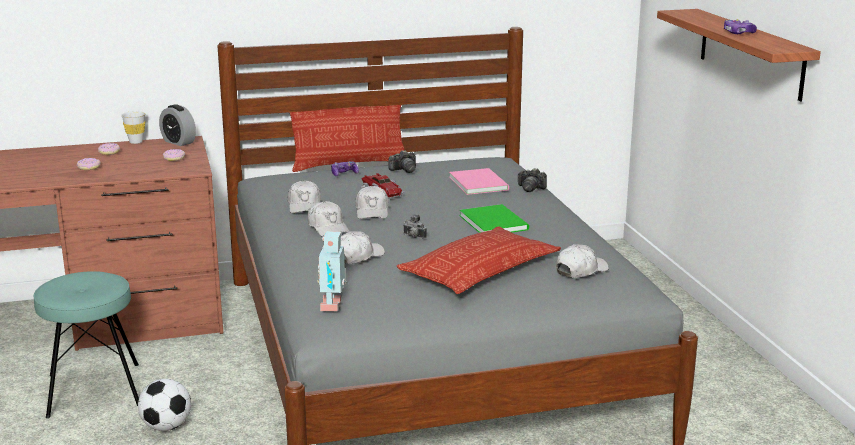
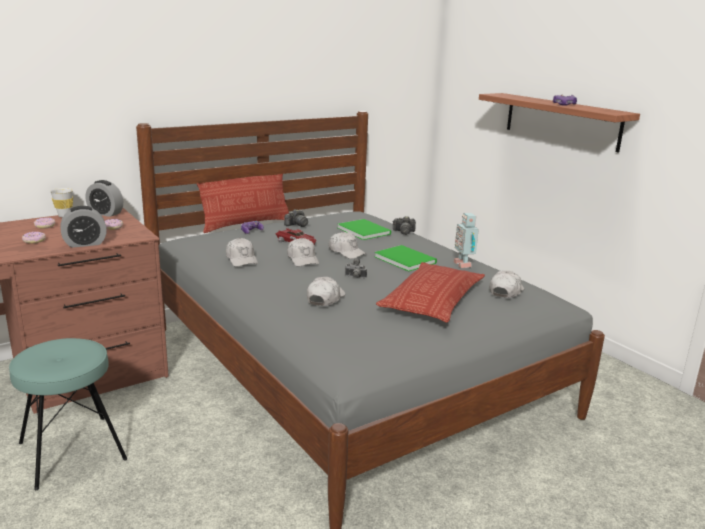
camera: 20 degrees left, 0 degrees up
football [138,379,191,431] -> none
white cap [308,201,349,237] -> white cap moved to [328,232,367,259]
toy robot [317,231,347,311] -> toy robot moved to [454,213,479,268]
pink book [449,168,509,195] -> green book [338,219,391,240]
none -> alarm clock [61,206,107,248]

